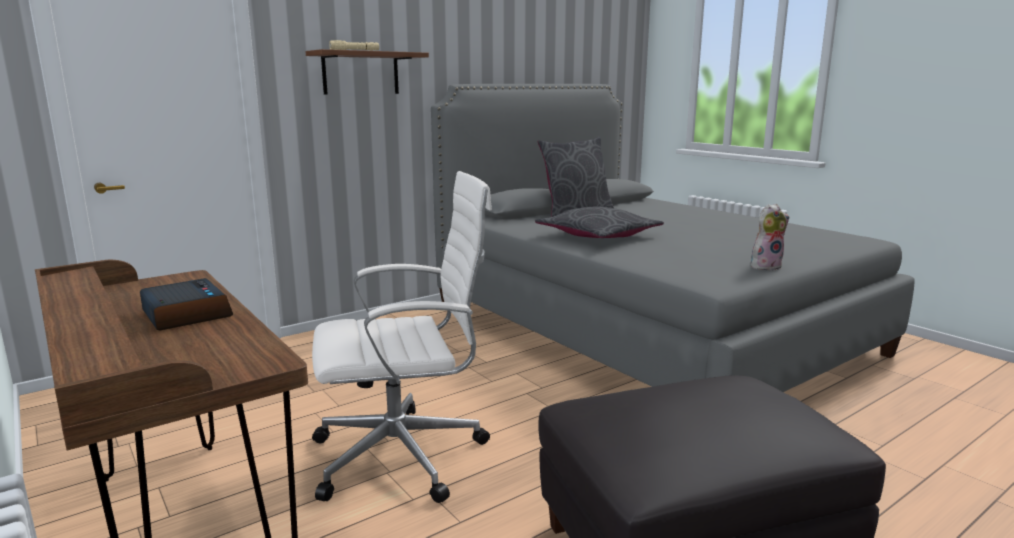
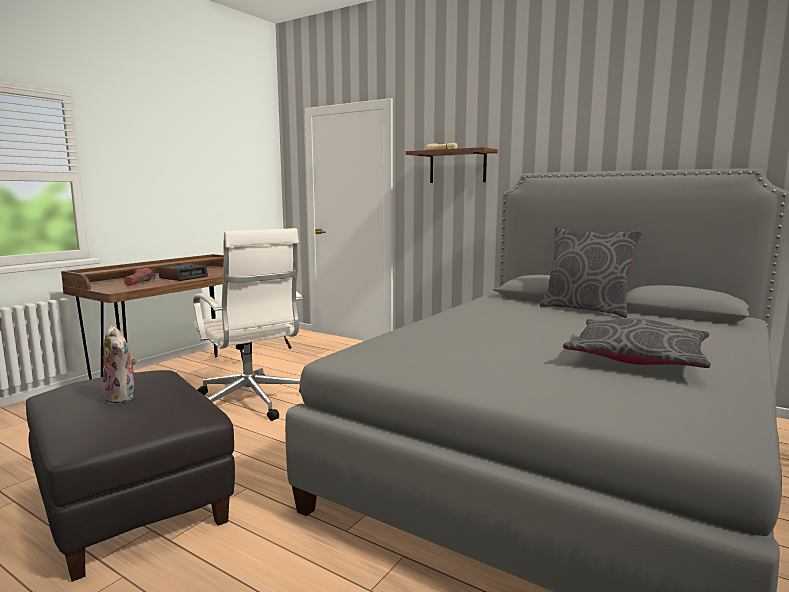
camera: 70 degrees right, 5 degrees down
grey pillow [535,207,664,238] -> grey pillow moved to [563,318,711,368]
plush toy [751,204,789,270] -> plush toy moved to [103,326,137,404]
none -> flashlight [124,268,156,286]

